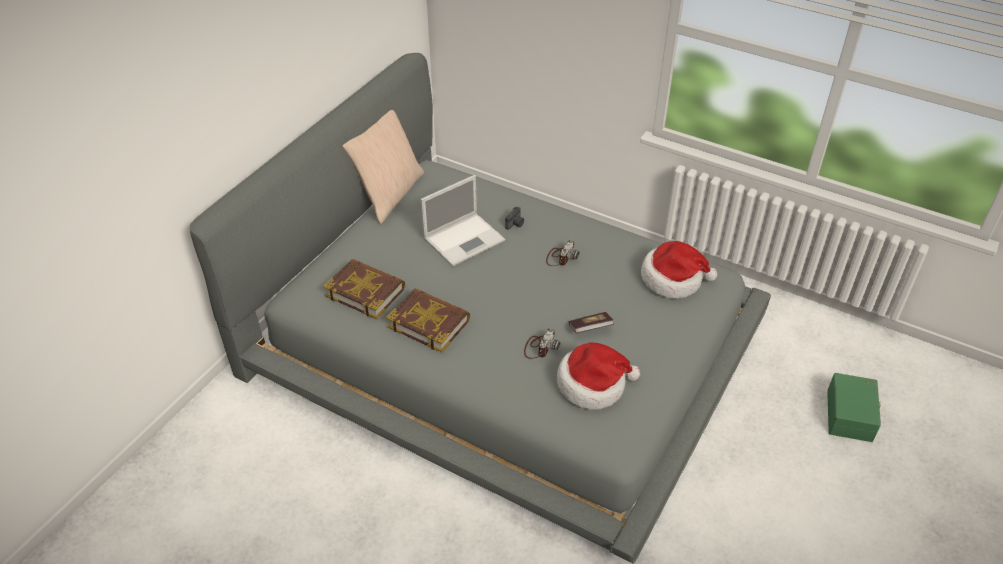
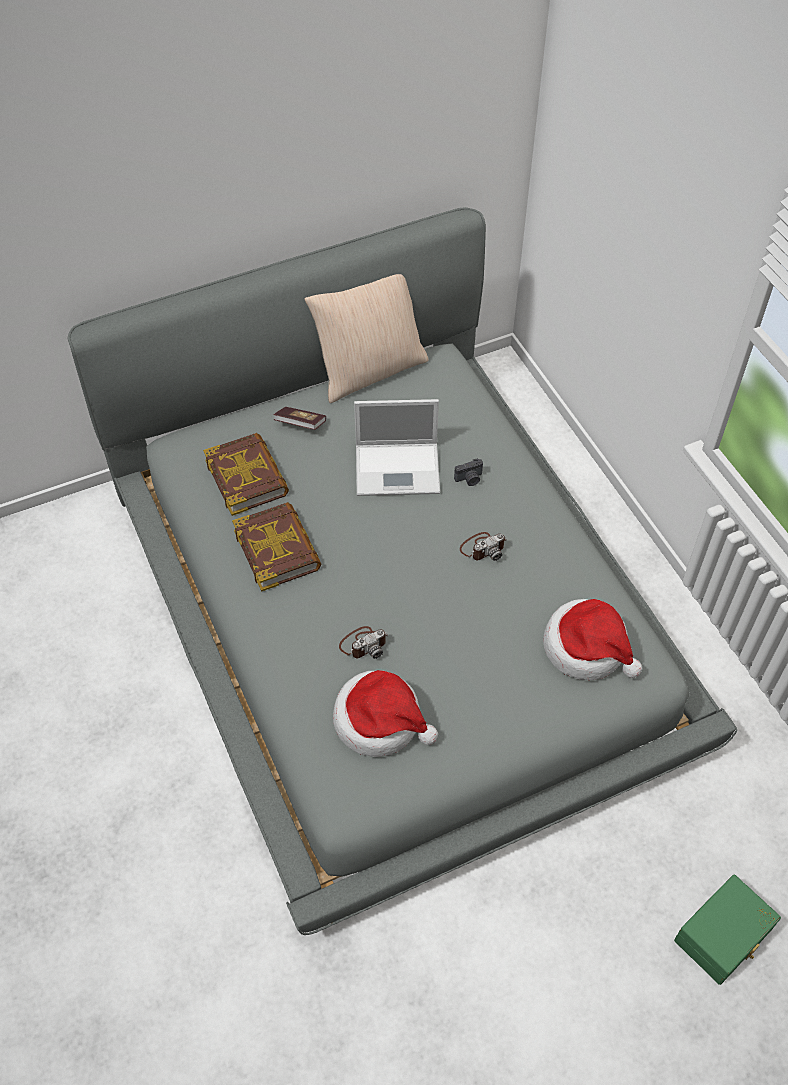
camera: 35 degrees right, 10 degrees up
book [569,312,614,333] -> book moved to [274,407,326,430]

